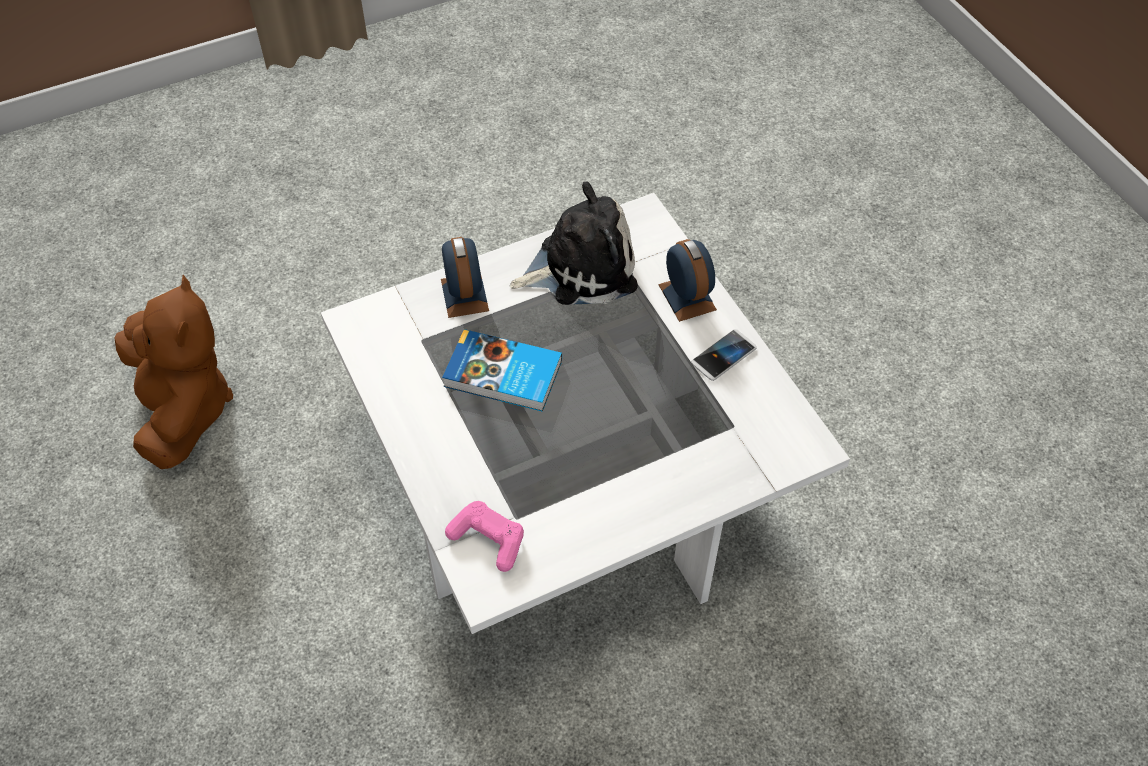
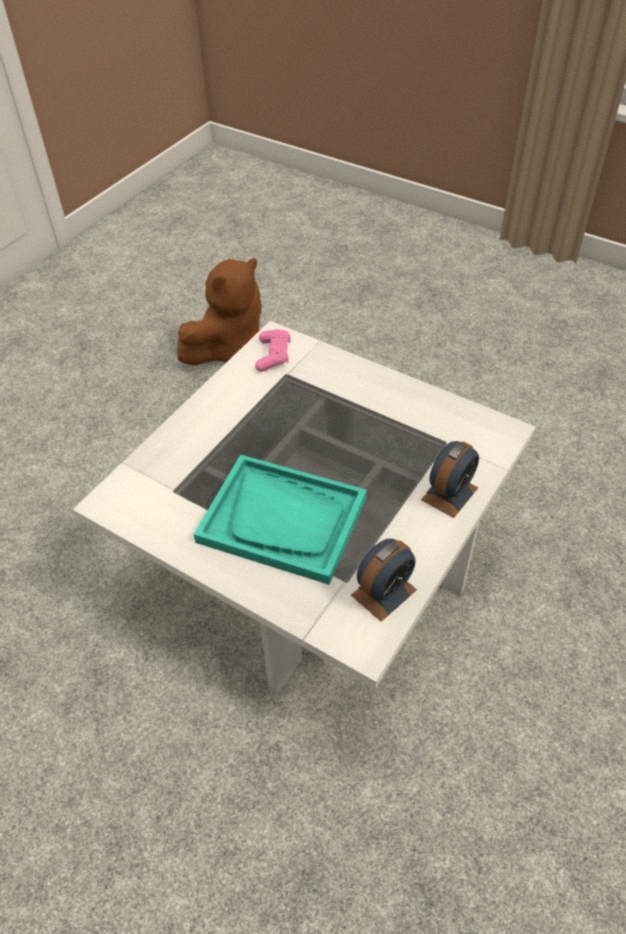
camera: 60 degrees right, 5 degrees down
alarm clock [441,237,489,318] -> alarm clock moved to [351,539,417,622]
book [442,329,562,412] -> none
pink game controller [445,501,524,572] -> pink game controller moved to [255,330,291,372]
plush toy [510,182,638,305] -> none
phone [691,329,757,381] -> none
none -> turquoise tray [194,455,367,585]

